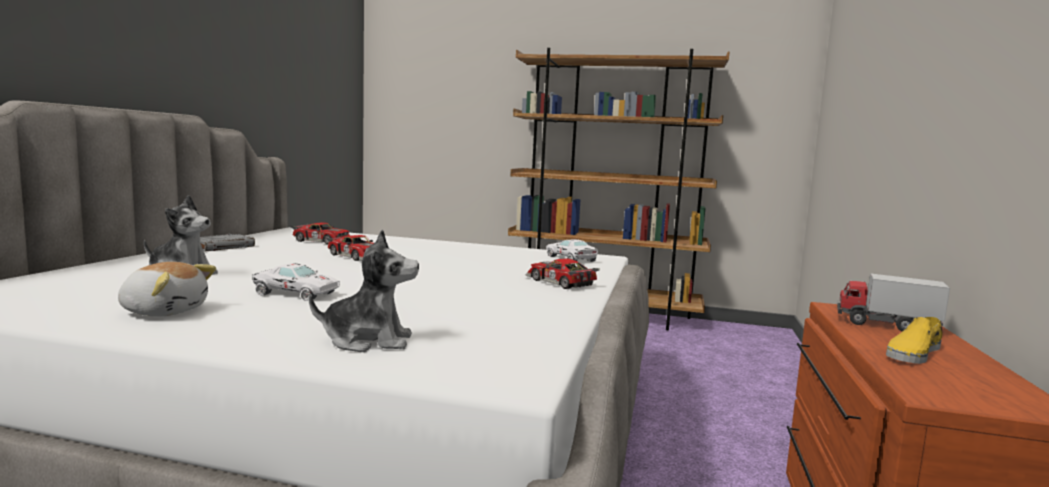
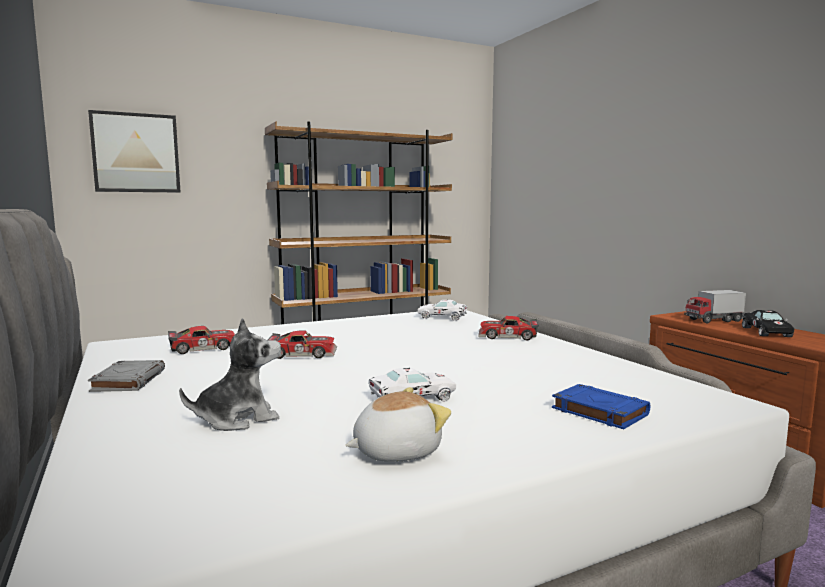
camera: 40 degrees left, 0 degrees up
plush toy [309,229,419,352] -> blue book [552,384,650,429]
yellow shoe [886,317,943,364] -> black toy car [742,310,794,337]
none -> picture [88,110,181,193]

